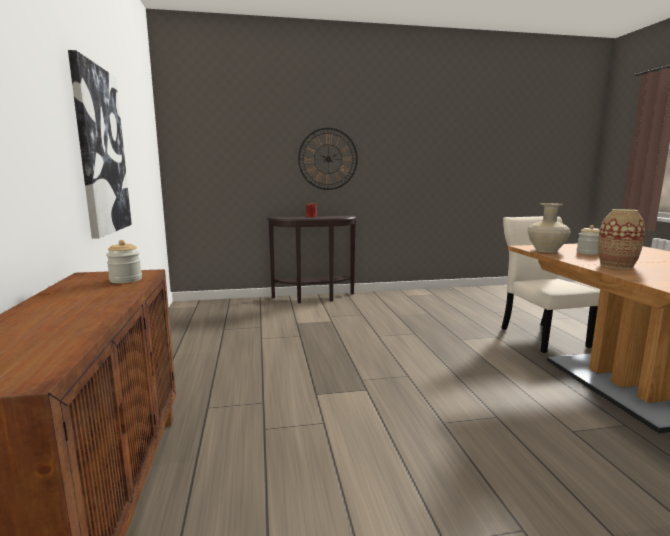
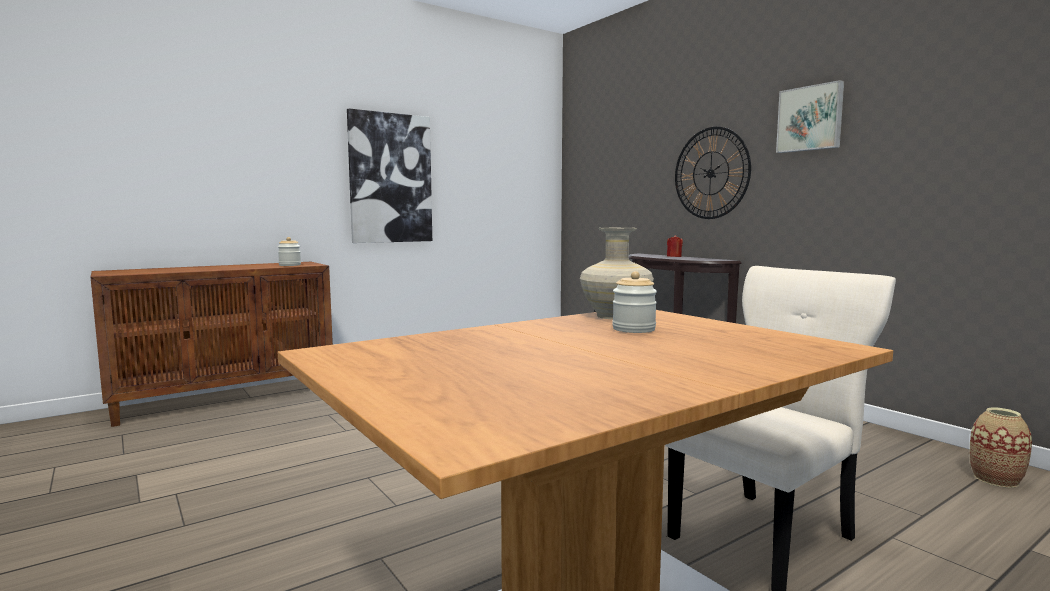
camera: 65 degrees right, 5 degrees down
vase [598,209,645,269] -> vase moved to [970,407,1032,488]
none -> picture [776,80,844,153]

